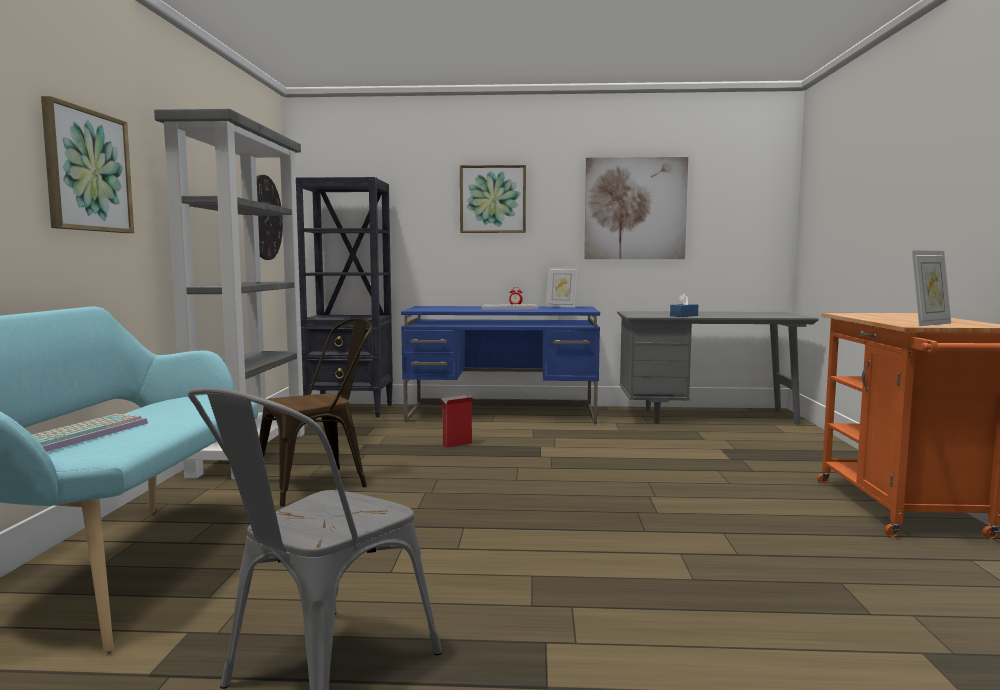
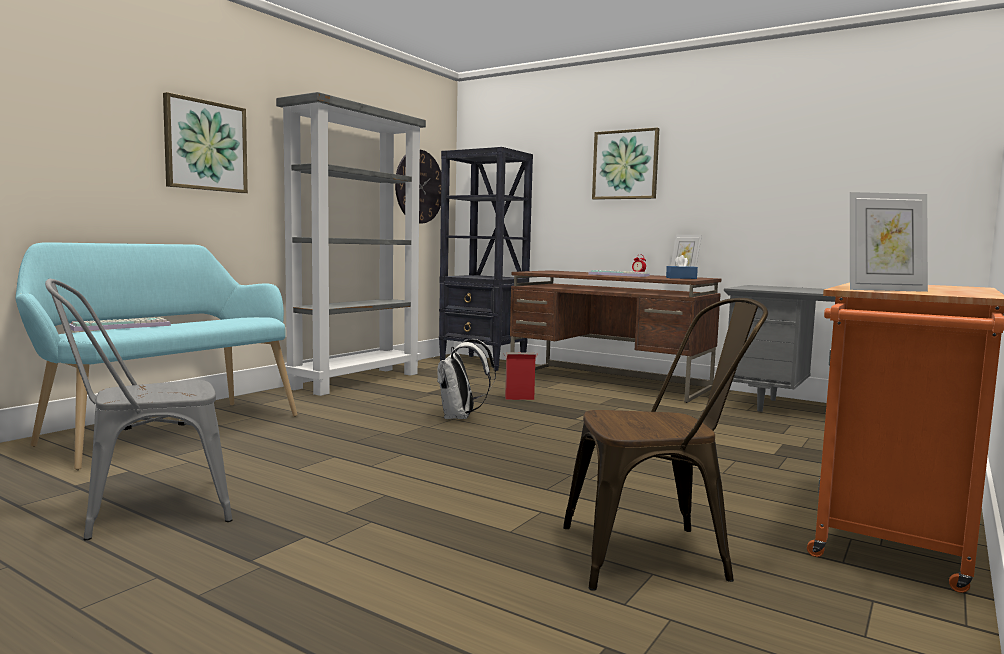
camera: 30 degrees right, 0 degrees up
brown chair [259,318,372,507] -> brown chair moved to [563,298,768,591]
blue desk [401,306,600,424] -> brown desk [510,270,721,403]
picture [584,157,688,259] -> none
blue tissue box [670,294,698,317] -> blue tissue box moved to [666,255,698,279]
none -> white backpack [437,339,496,419]

